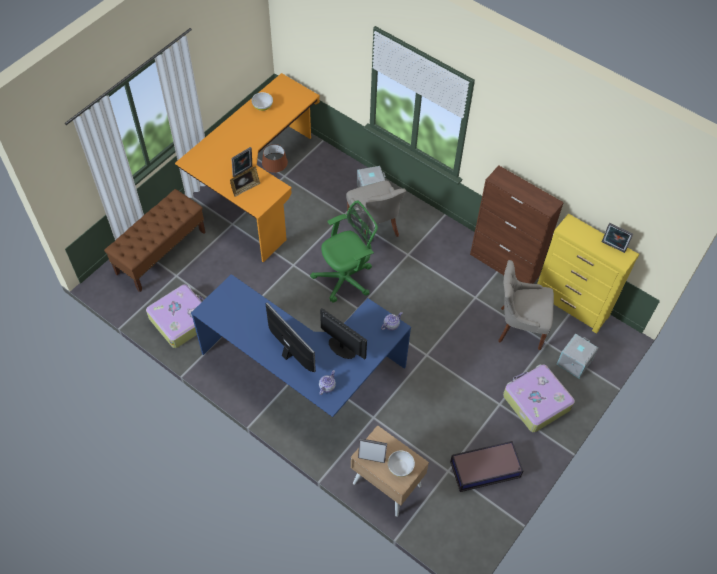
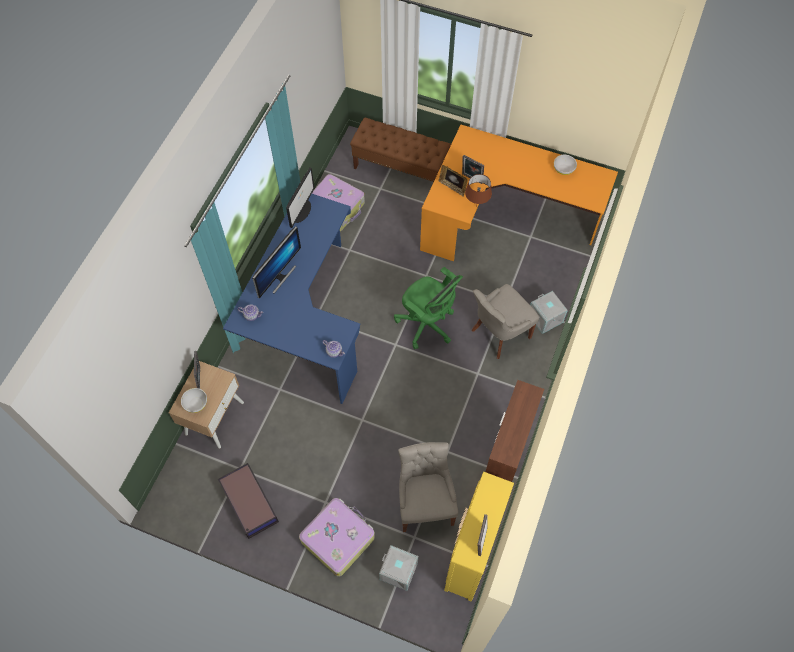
camera: 75 degrees right, 5 degrees up
monitor [320,308,367,360] -> monitor moved to [286,167,314,228]

